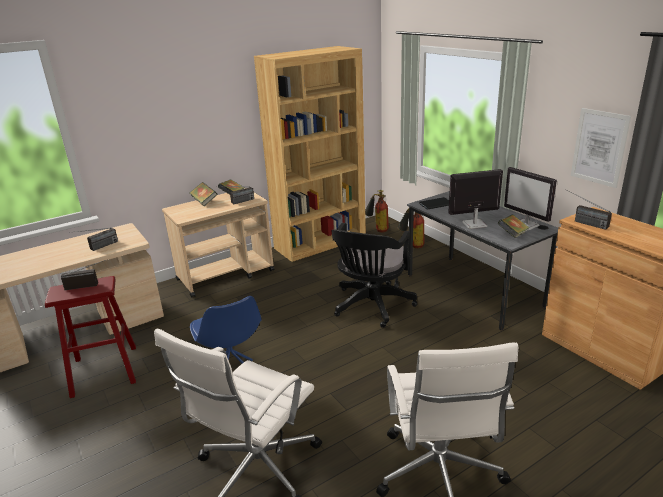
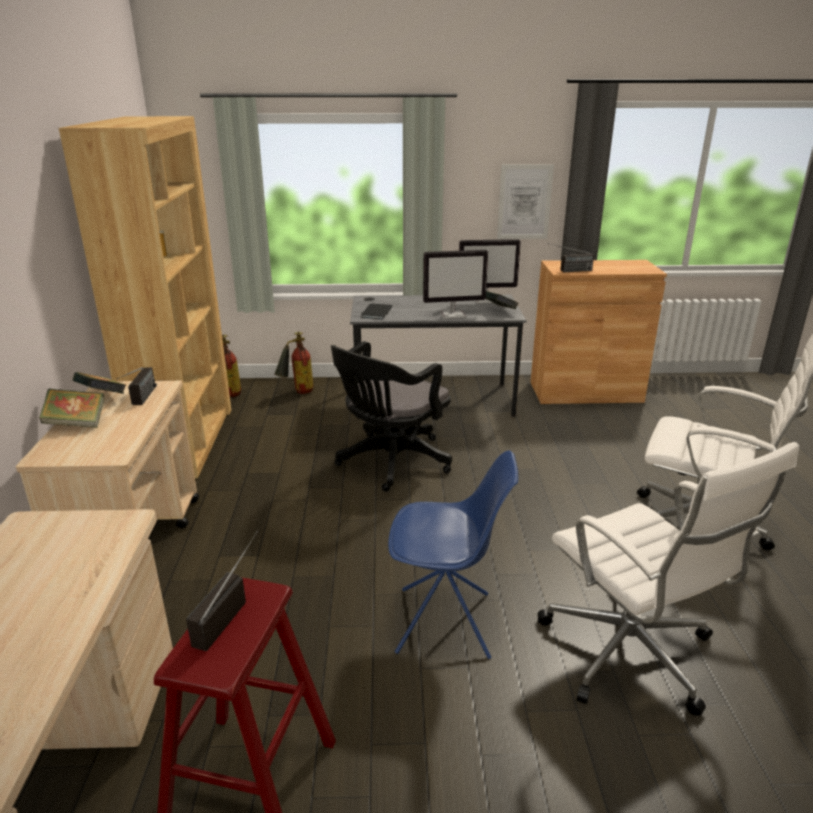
camera: 60 degrees left, 0 degrees up
radio [76,228,118,251] -> none
black office chair [331,223,417,328] -> black office chair turned 75 degrees clockwise [331,341,452,492]
monitor [448,169,503,229] -> monitor turned 120 degrees counterclockwise [423,250,488,319]

